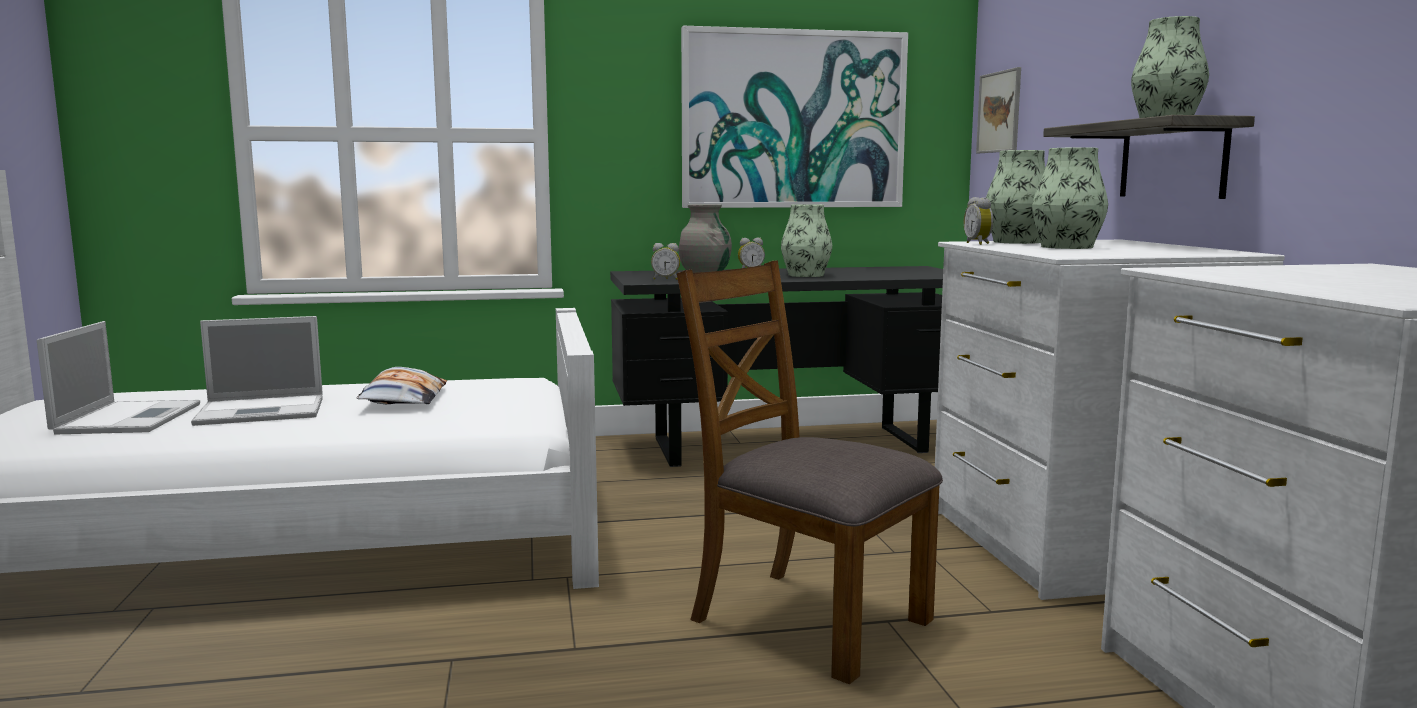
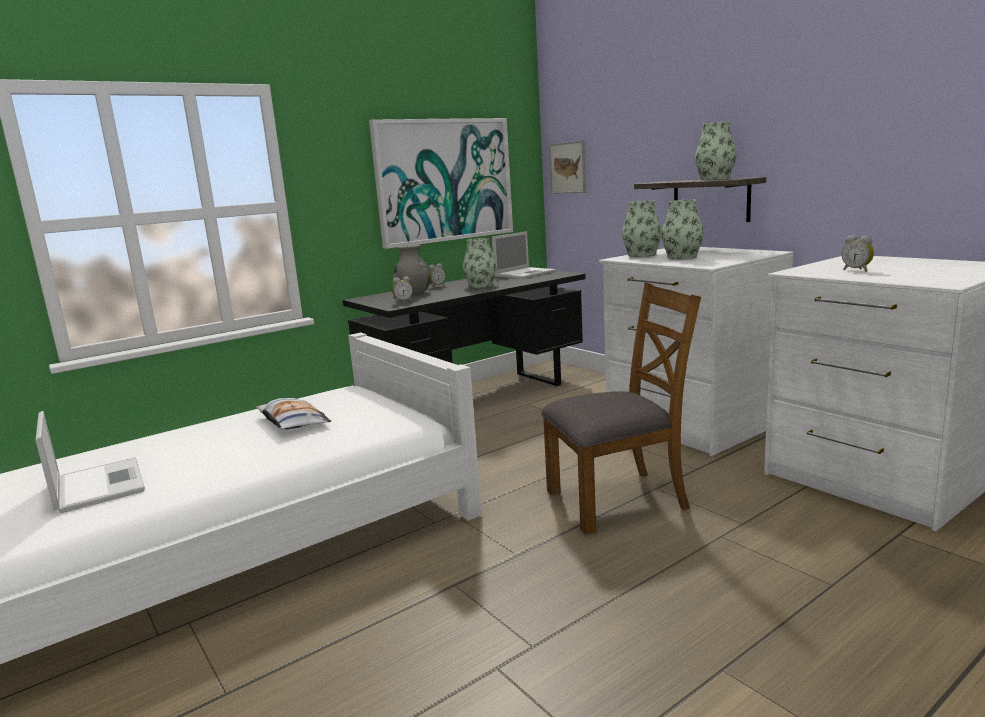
camera: 25 degrees left, 5 degrees up
laptop [191,316,323,426] -> laptop moved to [492,231,556,279]
brown chair [677,260,943,684] -> brown chair turned 150 degrees clockwise [541,282,701,534]
alarm clock [964,197,993,245] -> alarm clock moved to [842,235,874,272]

